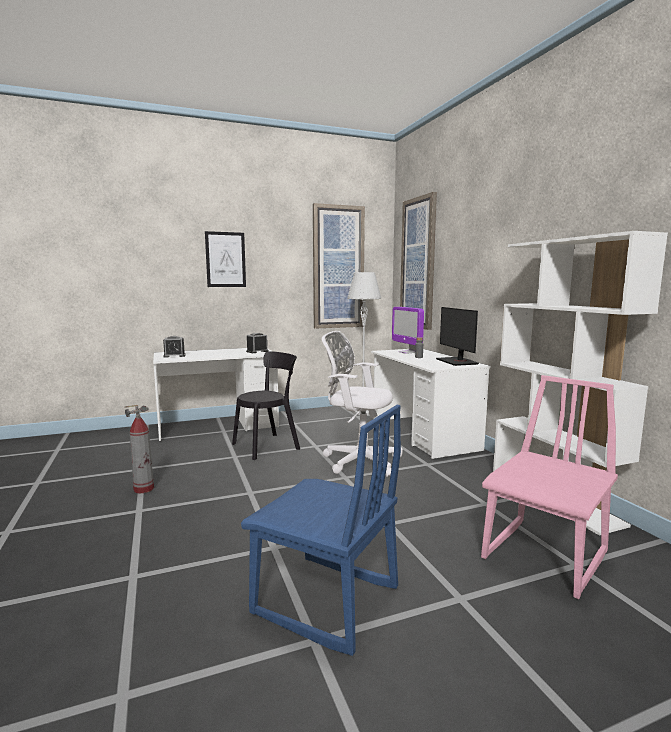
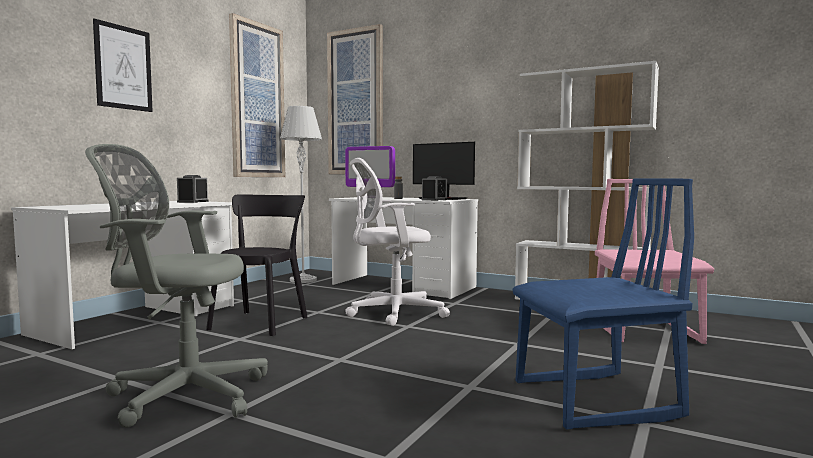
camera: 40 degrees left, 5 degrees down
fire extinguisher [125,405,154,493] -> grey office chair [85,144,268,427]
alarm clock [163,336,186,358] -> alarm clock moved to [421,176,447,201]

